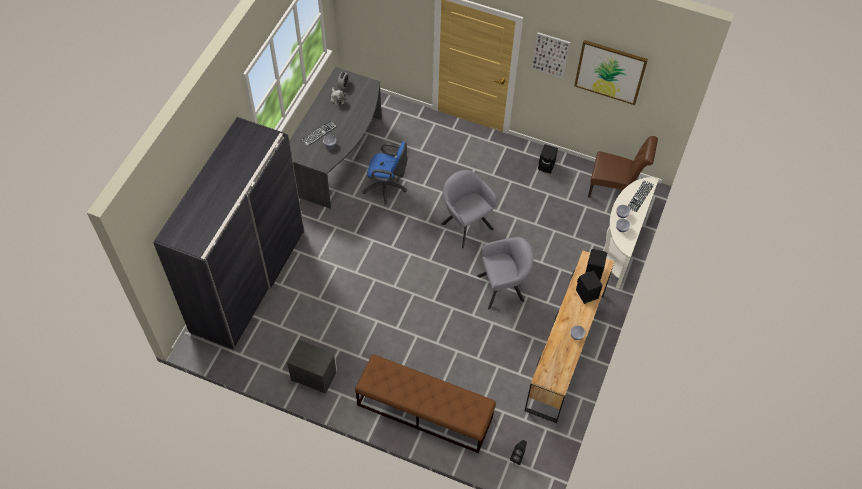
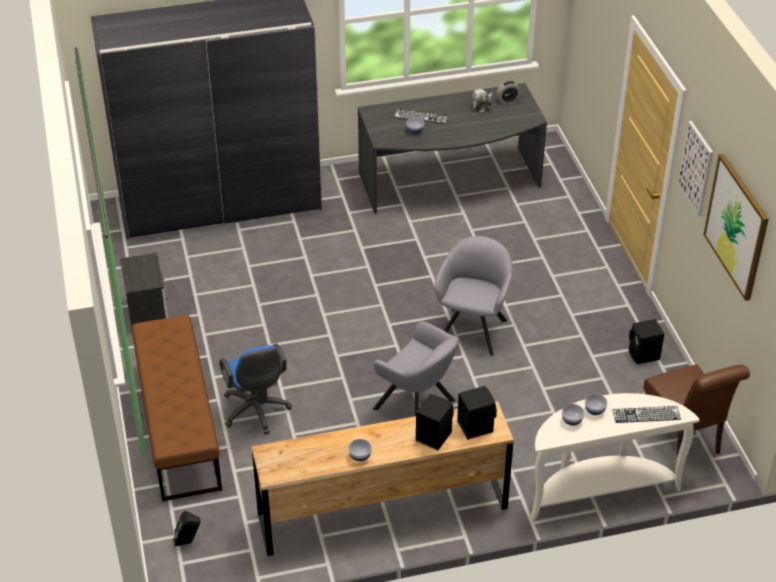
camera: 55 degrees right, 15 degrees down
blue office chair [362,141,407,204] -> blue office chair moved to [219,344,292,435]

